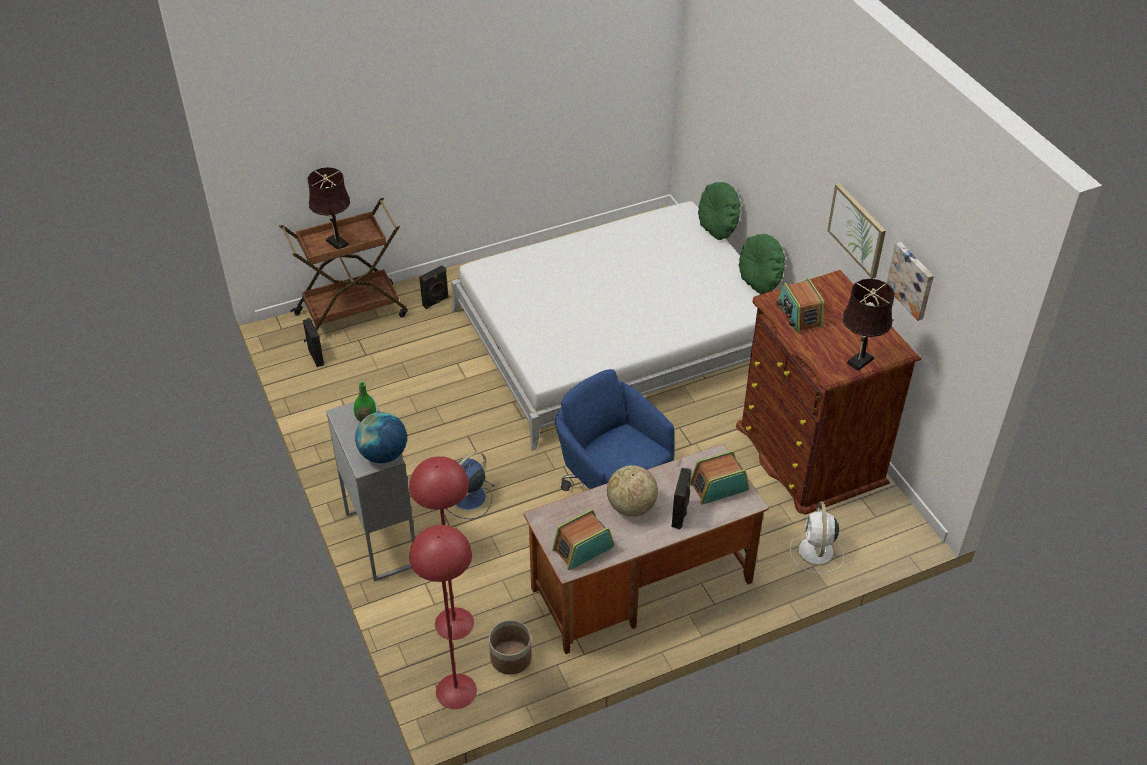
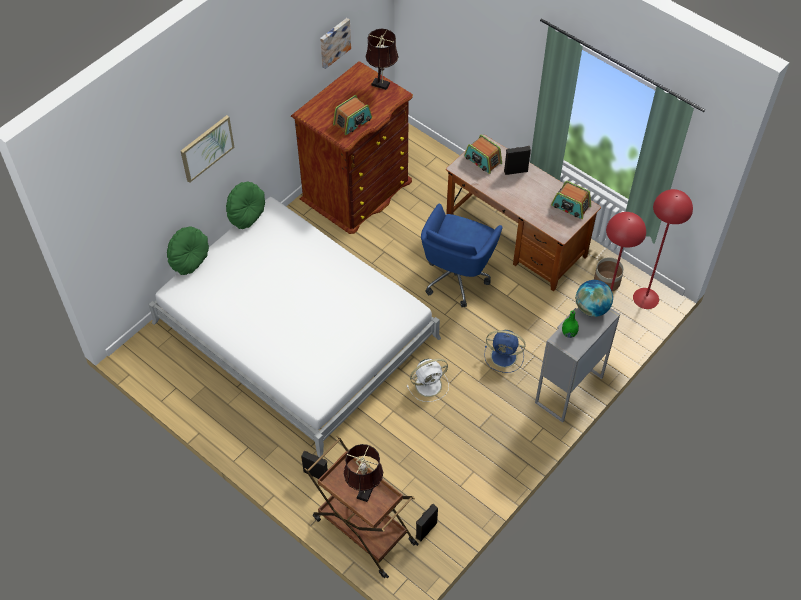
camera: 115 degrees left, 10 degrees up
globe [607,465,658,517] -> none
white fan [790,502,844,573] -> white fan moved to [406,359,449,402]
picture [827,183,886,279] -> picture moved to [181,115,235,183]

